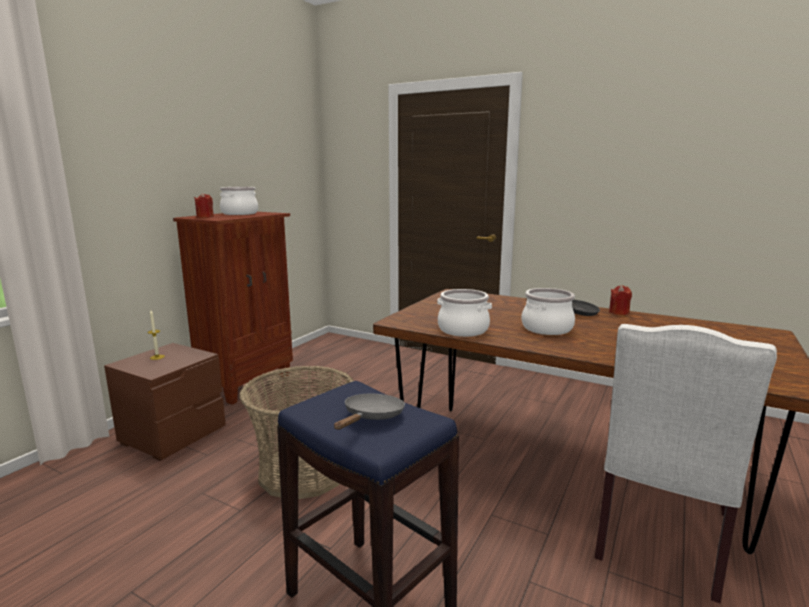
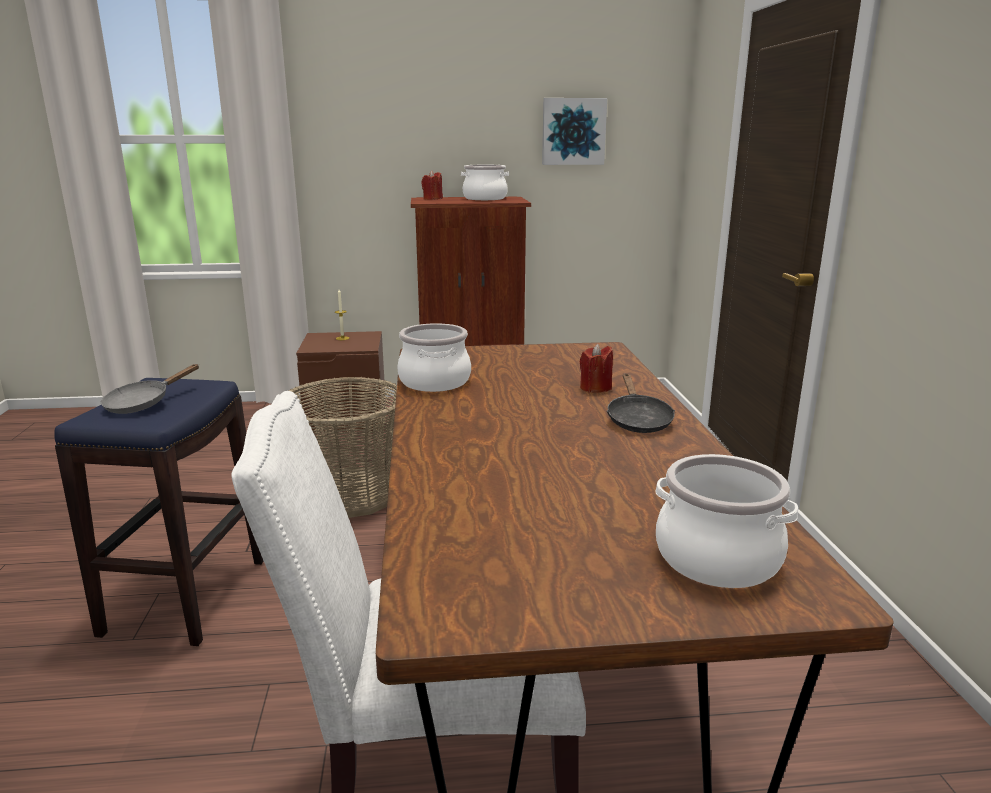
camera: 55 degrees right, 5 degrees up
grey frying pan [334,394,405,430] -> grey frying pan turned 135 degrees clockwise [101,364,199,414]
cooking pot [522,288,575,335] -> cooking pot moved to [655,454,798,588]
red candle [609,285,632,315] -> red candle moved to [580,344,613,393]
none -> picture [542,98,607,165]

